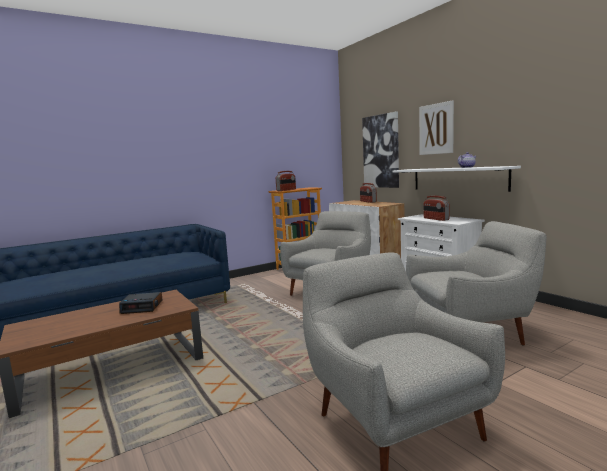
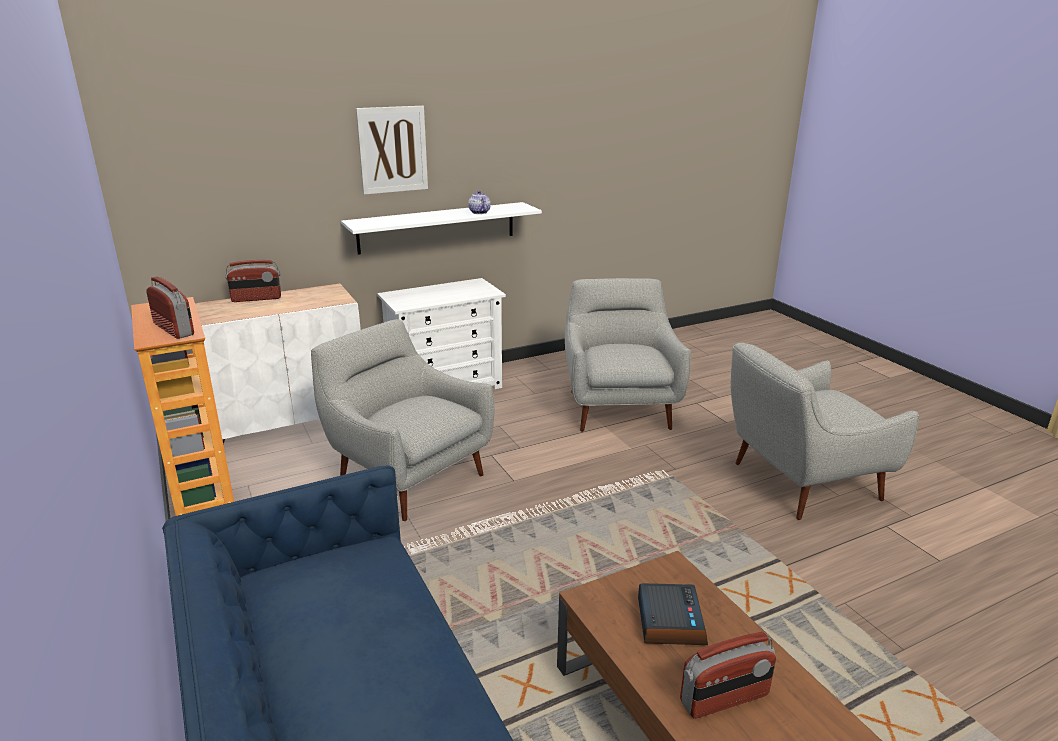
camera: 85 degrees left, 15 degrees up
picture [362,112,399,188] -> none
radio [424,196,450,221] -> radio moved to [680,632,776,719]

